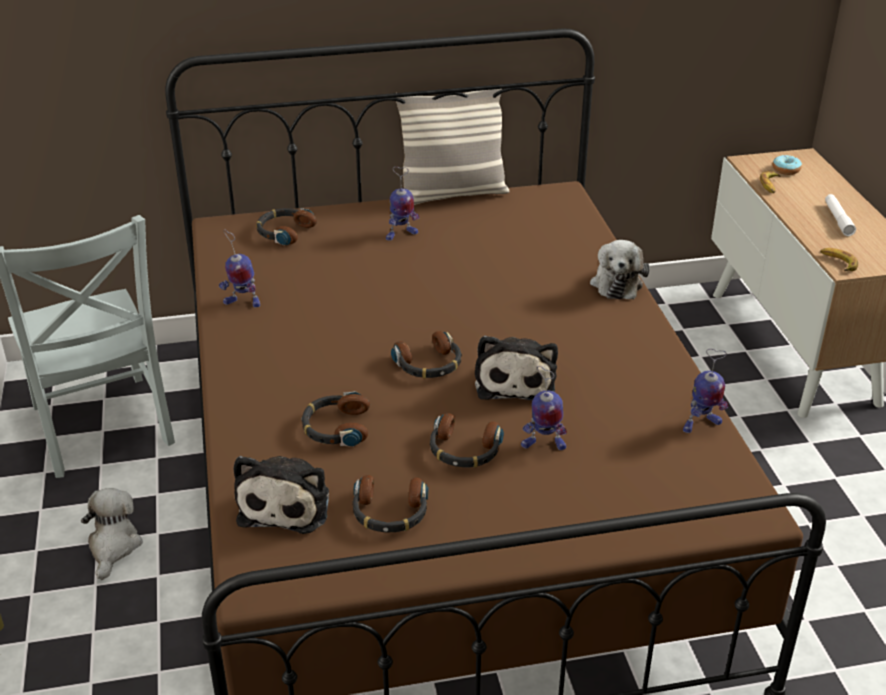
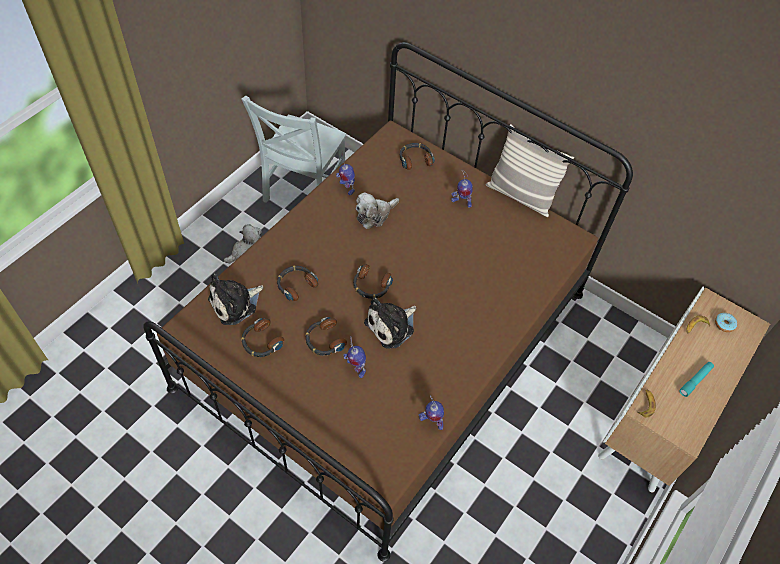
camera: 45 degrees right, 20 degrees up
plush toy [590,240,650,299] -> plush toy moved to [356,192,399,229]
white flashlight [825,194,856,236] -> turquoise flashlight [679,362,714,397]

